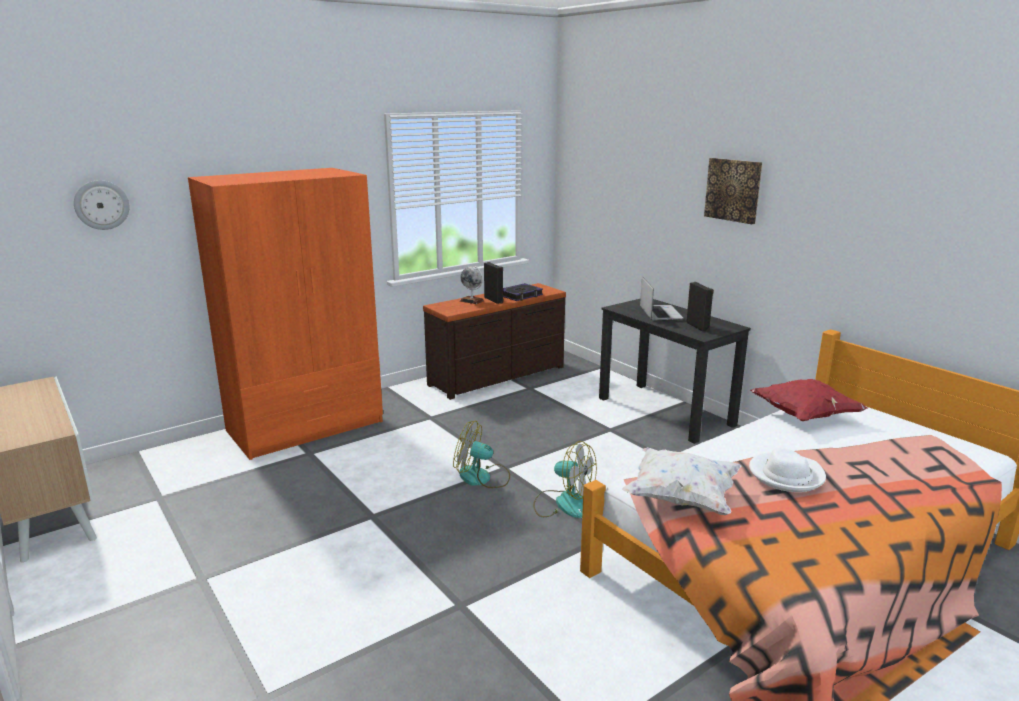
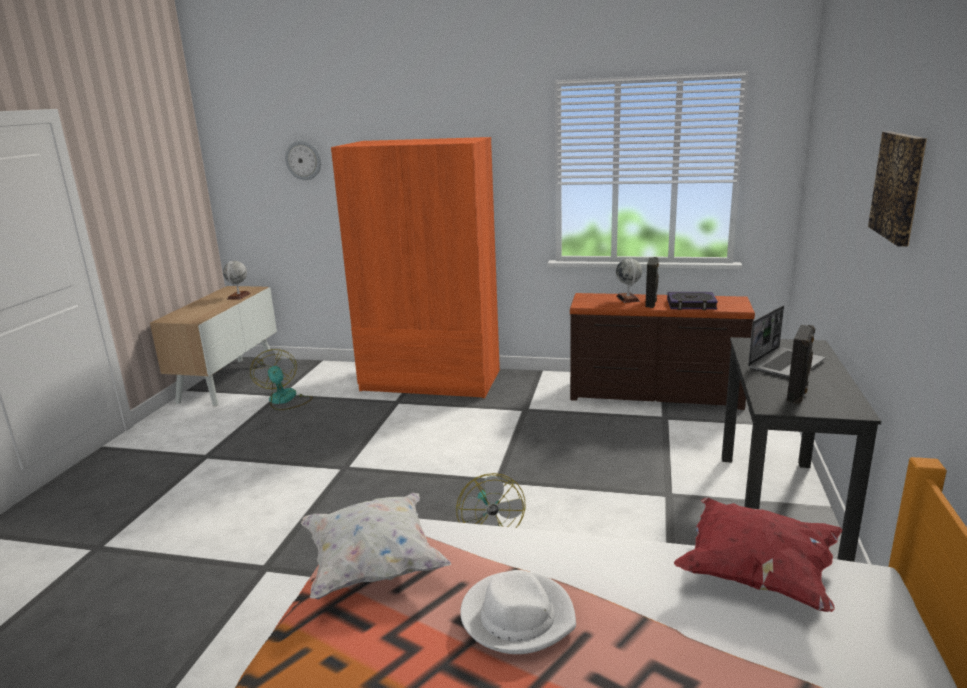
camera: 50 degrees right, 0 degrees up
fan [453,421,510,488] -> fan moved to [250,349,313,410]
none -> globe [223,261,250,300]

